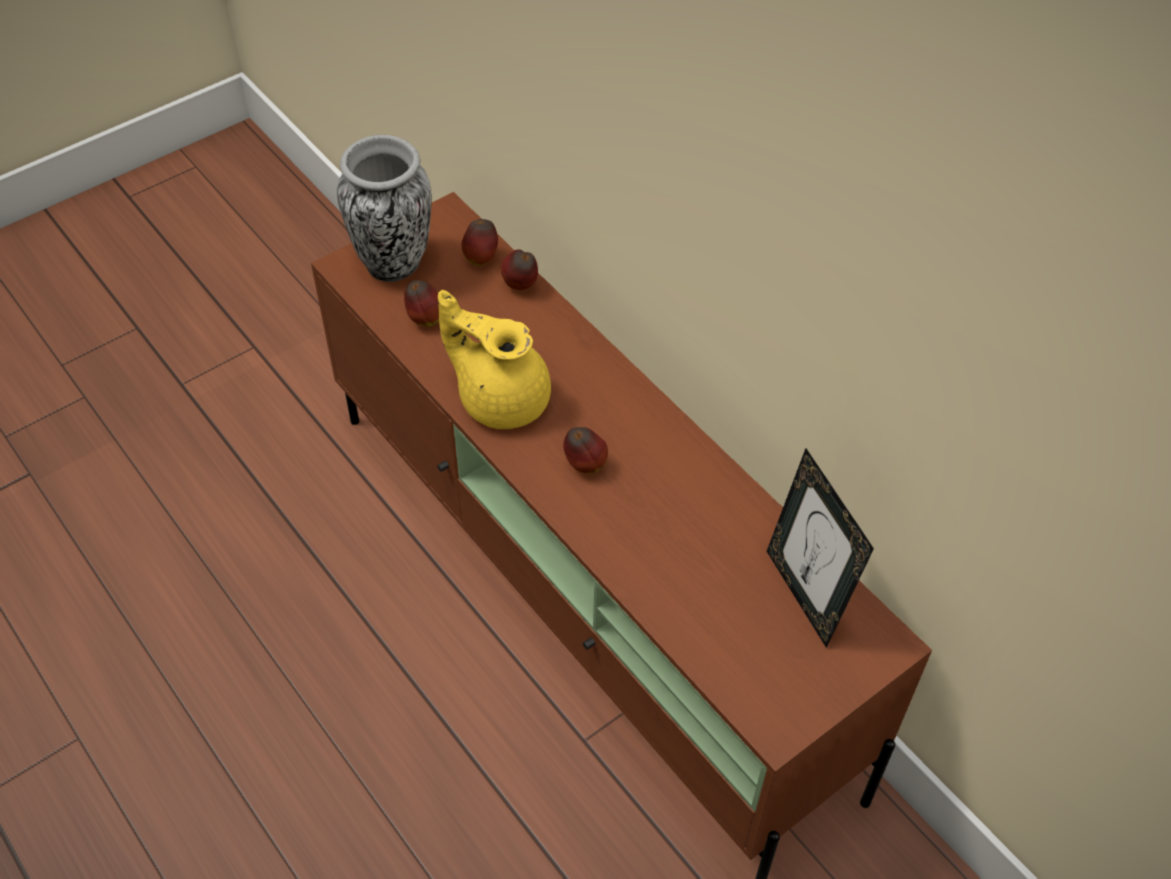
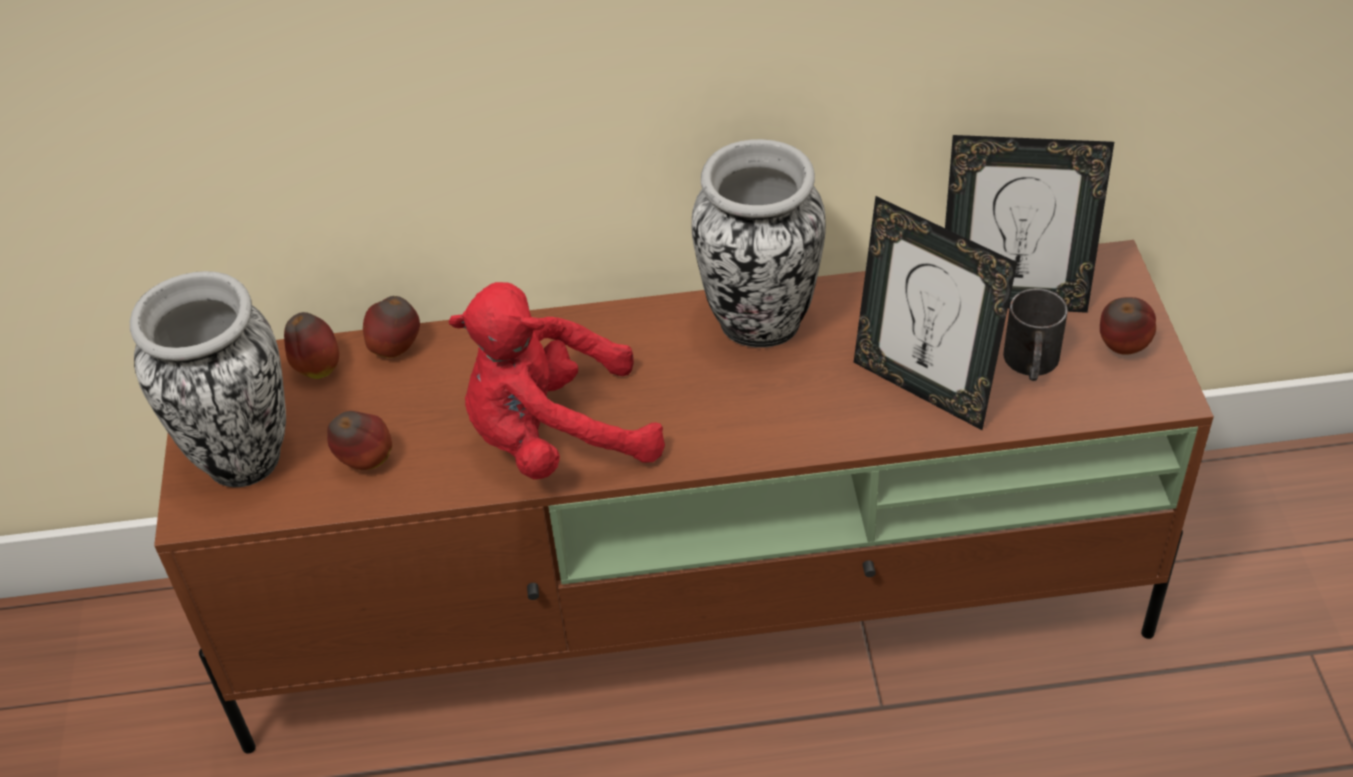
camera: 55 degrees left, 5 degrees down
yellow teapot [438,290,551,429] -> red plush toy [449,282,665,479]
apple [563,427,608,473] -> apple moved to [1100,297,1156,355]
none -> vase [691,139,826,348]
none -> picture frame [853,196,1017,430]
none -> black mug [1003,288,1068,381]

